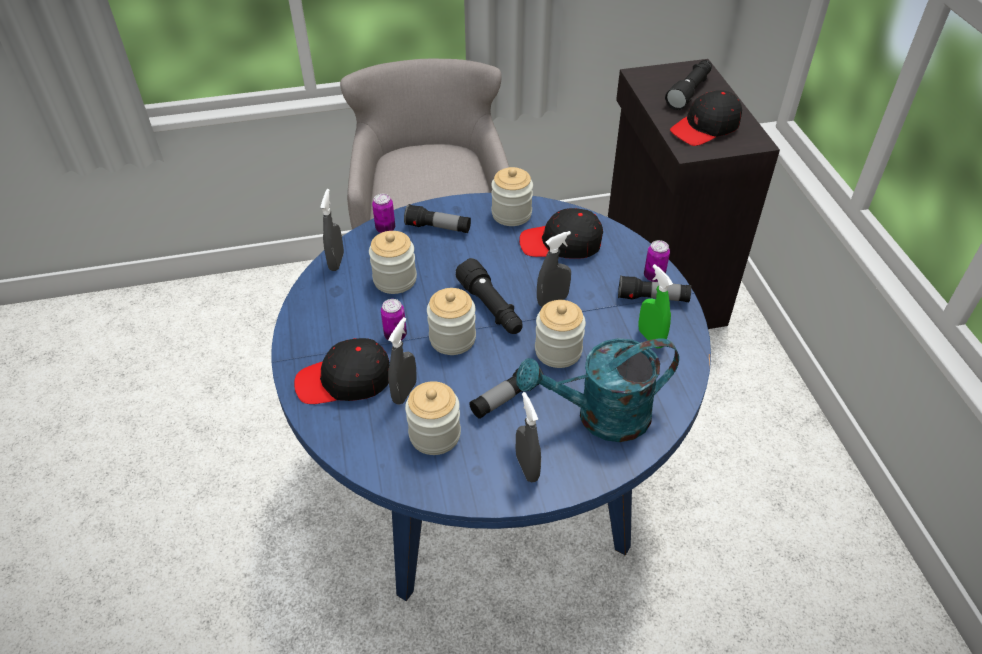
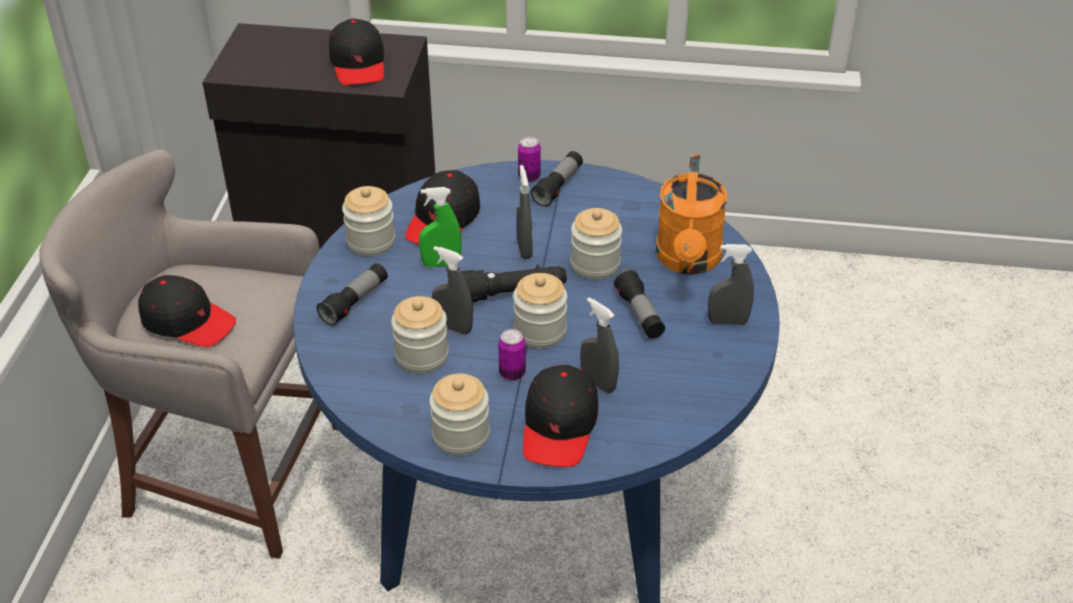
camera: 70 degrees left, 5 degrees down
grey spray bottle [320,189,344,271] -> grey spray bottle moved to [432,246,473,334]
can [372,194,395,233] -> none
jar [405,381,461,455] -> jar moved to [430,373,490,456]
turquoise watering can [516,338,679,442] -> orange watering can [656,154,727,275]
green spray bottle [638,264,673,348] -> green spray bottle moved to [419,187,462,267]
black flashlight [665,60,712,110] -> none
none -> black cap [138,275,236,347]

